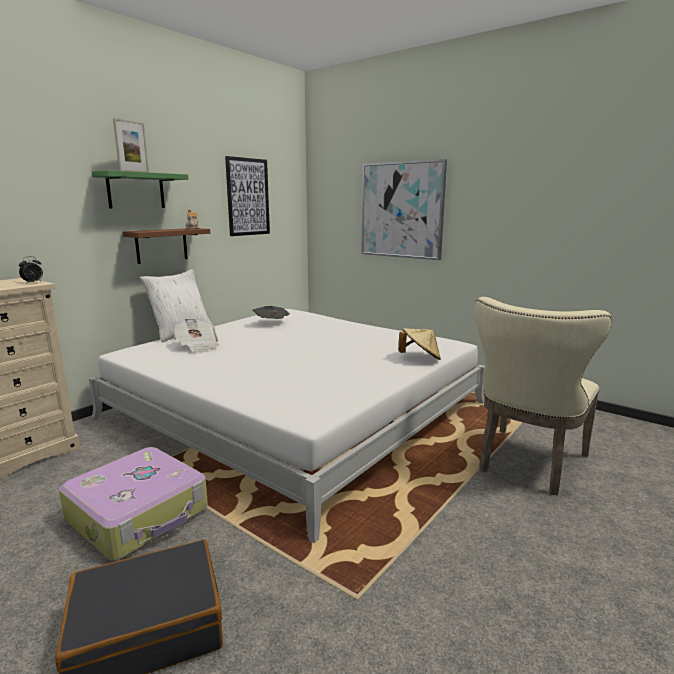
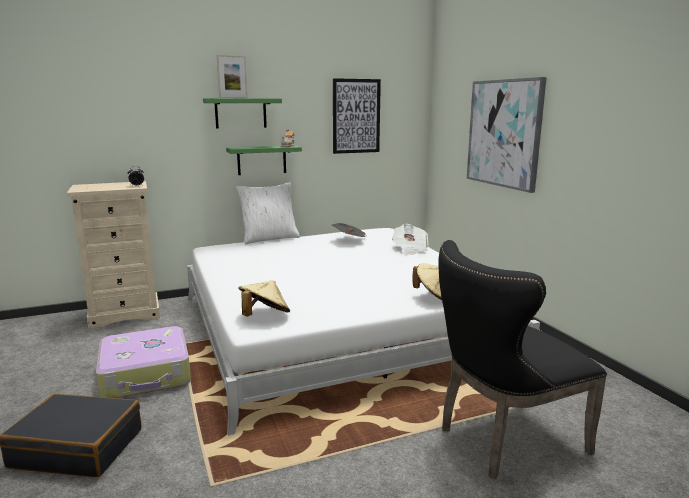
camera: 30 degrees right, 0 degrees up
brown shelf [122,228,210,264] -> green shelf [226,146,302,175]
newspaper [174,318,219,354] -> newspaper moved to [392,224,428,255]
beige chair [475,297,612,495] -> black chair [439,240,607,479]
none -> beige hat [239,280,290,316]

